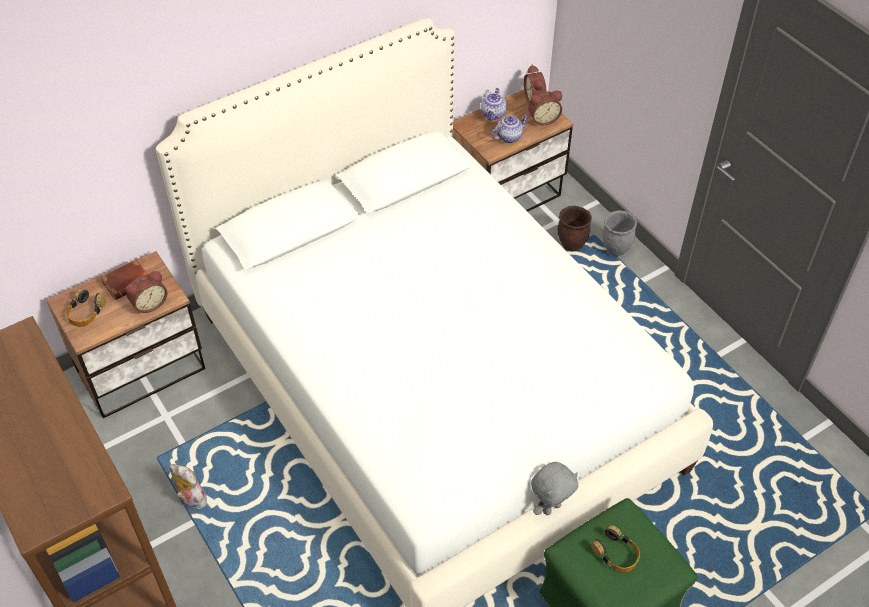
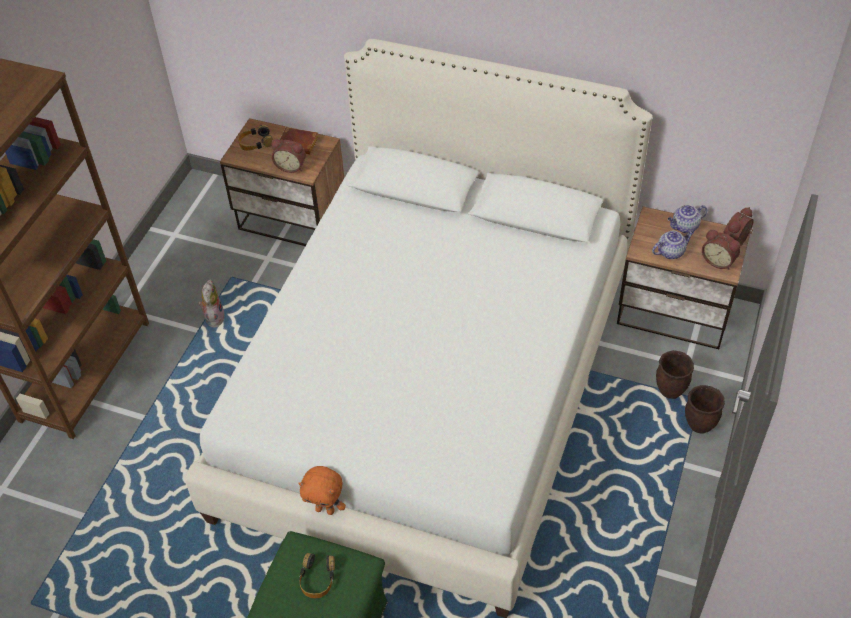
camera: 55 degrees right, 0 degrees up
teapot [491,115,529,143] -> teapot turned 45 degrees counterclockwise [652,231,694,259]
grey plush toy [531,462,578,515] -> orange plush toy [298,466,346,515]
grey planter [602,210,637,256] -> brown planter [685,385,725,433]

